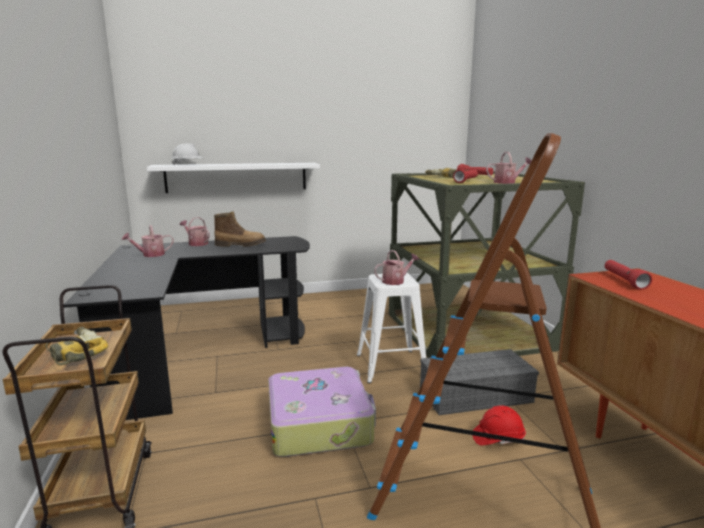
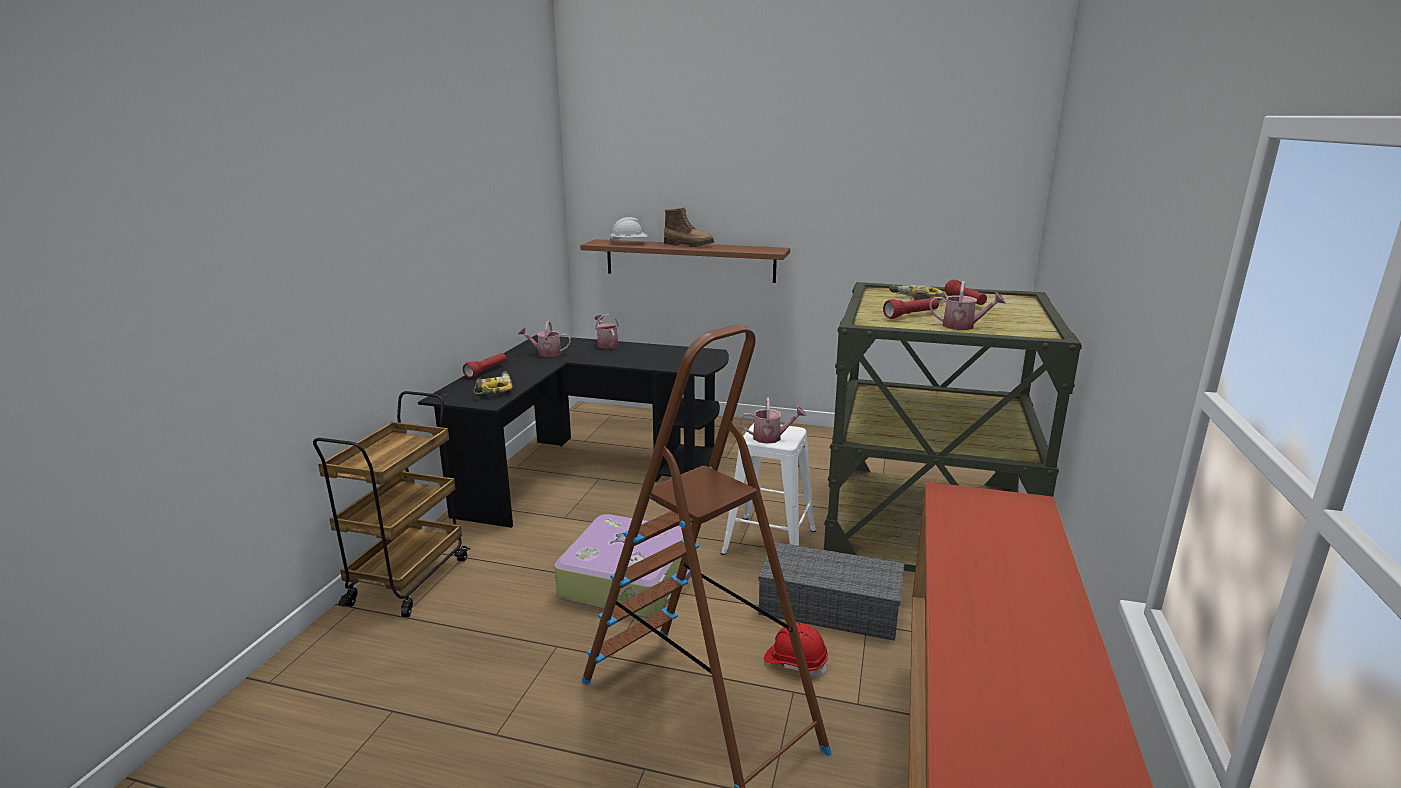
camera: 30 degrees right, 5 degrees up
power drill [46,327,108,365] -> power drill moved to [474,371,513,395]
white shelf [147,163,320,193] -> brown shelf [580,239,790,283]
boot [214,212,266,247] -> boot moved to [664,207,714,247]
red flashlight [605,260,652,290] -> red flashlight moved to [463,353,507,378]

